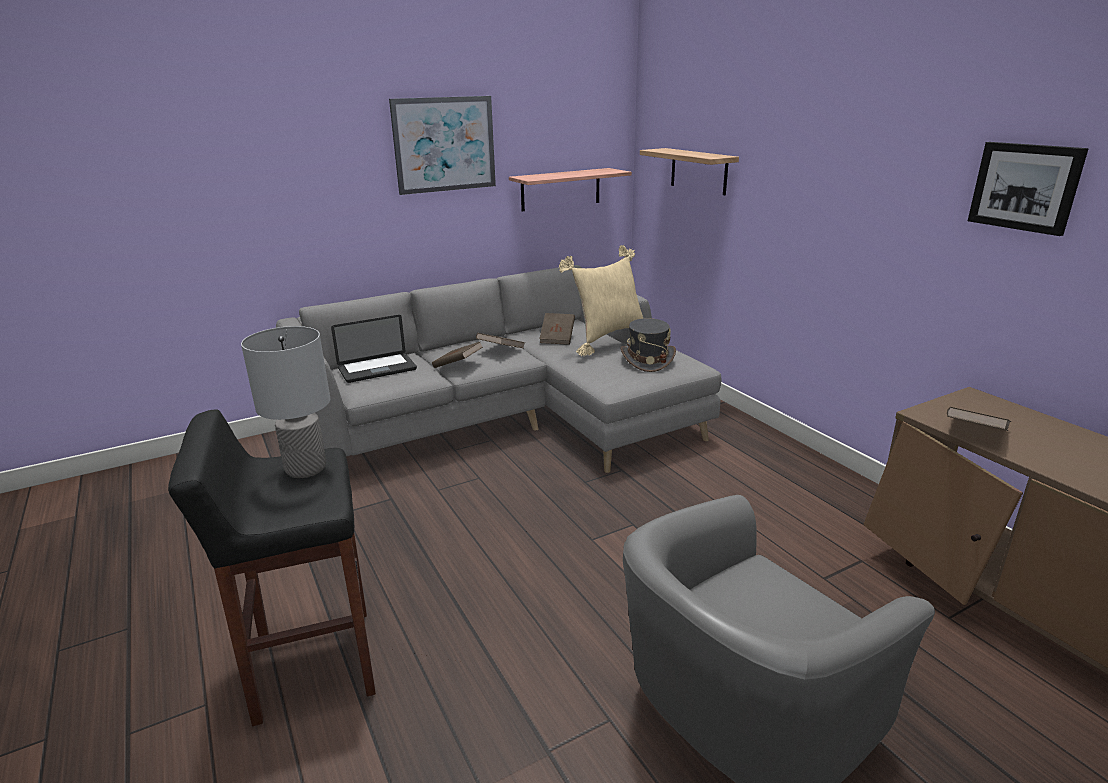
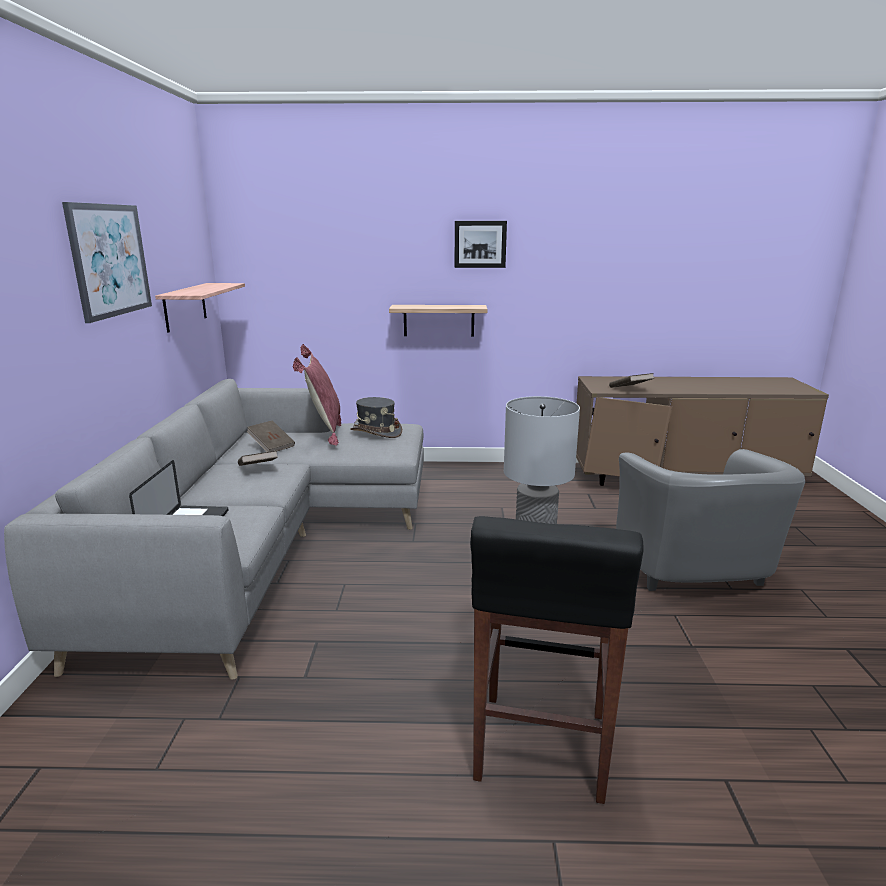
camera: 60 degrees left, 5 degrees down
brown book [432,341,483,368] -> none
beige pillow [559,245,643,356] -> red pillow [293,344,342,446]
shelf [640,148,739,195] -> shelf moved to [389,305,487,336]
picture [968,142,1089,236] -> picture moved to [455,221,507,268]

